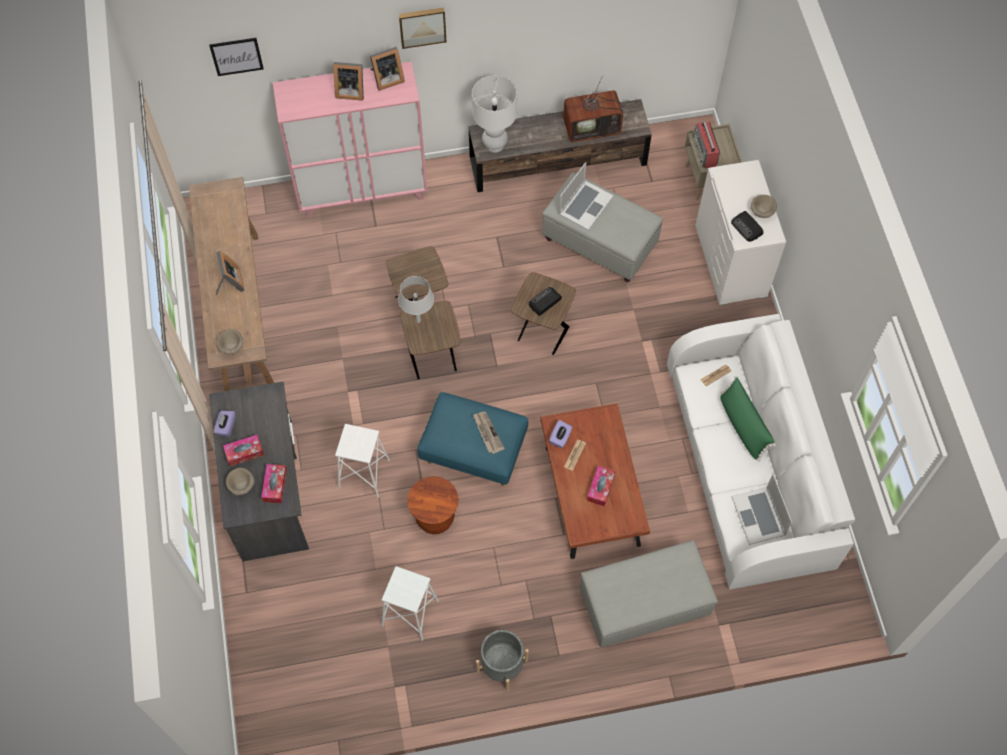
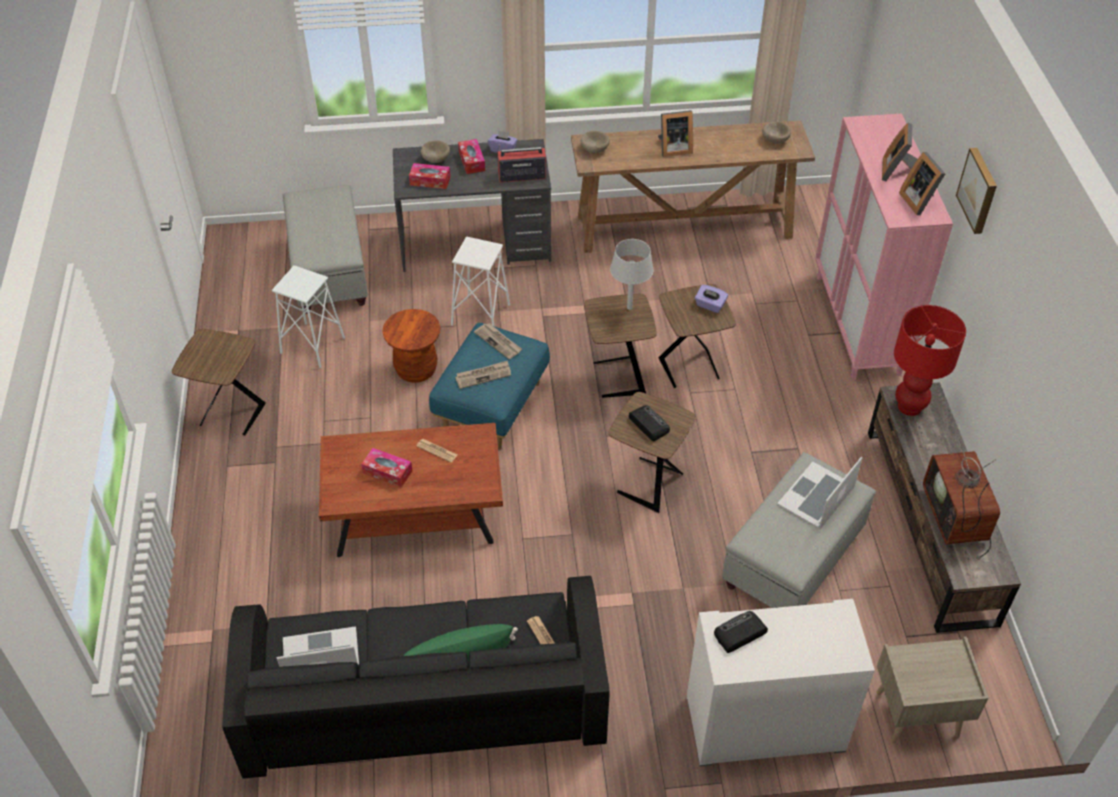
camera: 95 degrees right, 15 degrees down
picture [209,38,264,76] -> none
white table lamp [472,75,517,153] -> red table lamp [894,305,966,416]
grey planter [476,630,529,692] -> brown side table [172,329,266,436]
purple tissue box [549,420,572,448] -> purple tissue box moved to [695,285,728,313]
laptop [559,162,613,230] -> laptop turned 90 degrees clockwise [777,456,862,530]
grey ottoman [580,540,718,648] -> grey ottoman moved to [283,185,368,314]
white sofa [667,314,855,589] -> black sofa [222,576,610,779]
radio [692,121,720,168] -> radio moved to [497,144,546,183]
beige bowl [751,195,777,218] -> beige bowl moved to [762,122,791,144]
none -> newspaper [474,323,522,359]

